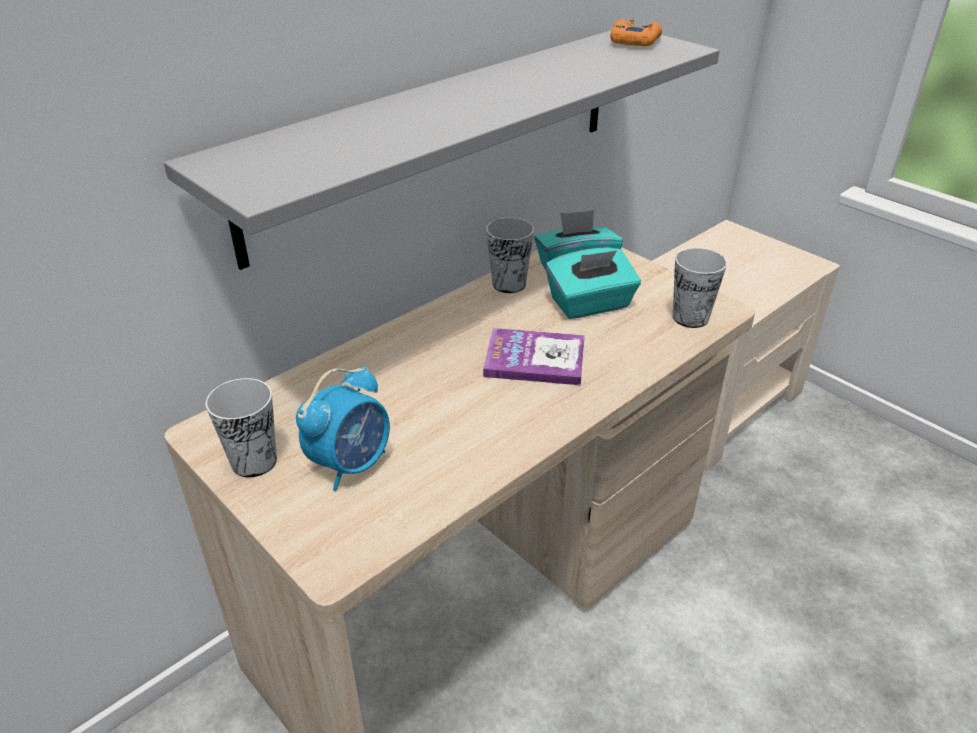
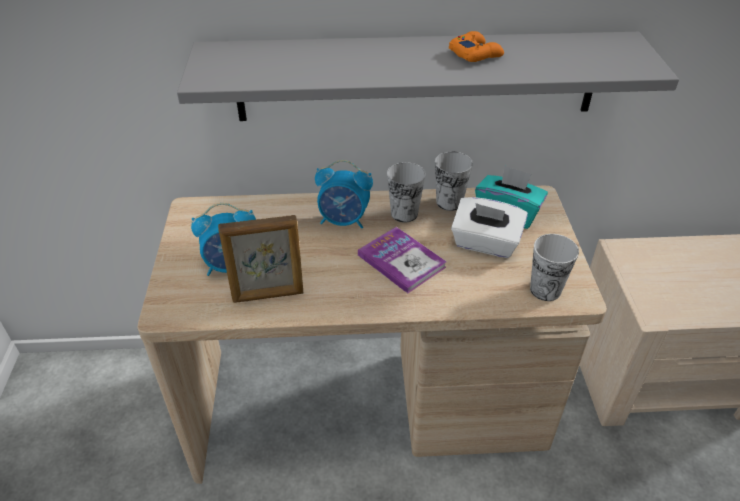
camera: 40 degrees right, 5 degrees up
cup [205,378,277,477] -> cup moved to [387,162,426,223]
turquoise tissue box [546,247,641,319] -> white tissue box [451,197,528,258]
orange game controller [610,19,662,46] -> orange game controller moved to [449,31,504,62]
none -> picture frame [218,215,303,303]
none -> alarm clock [315,160,373,228]

